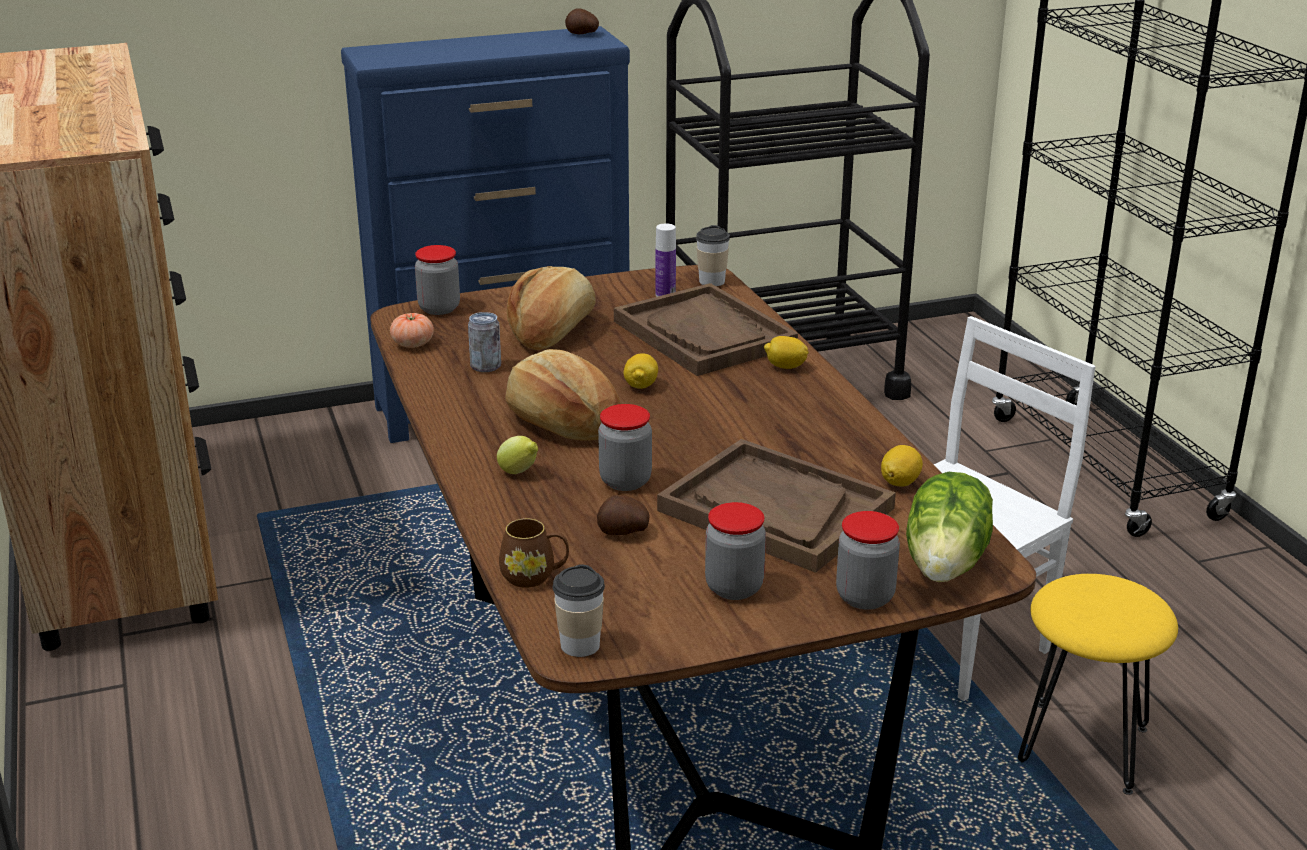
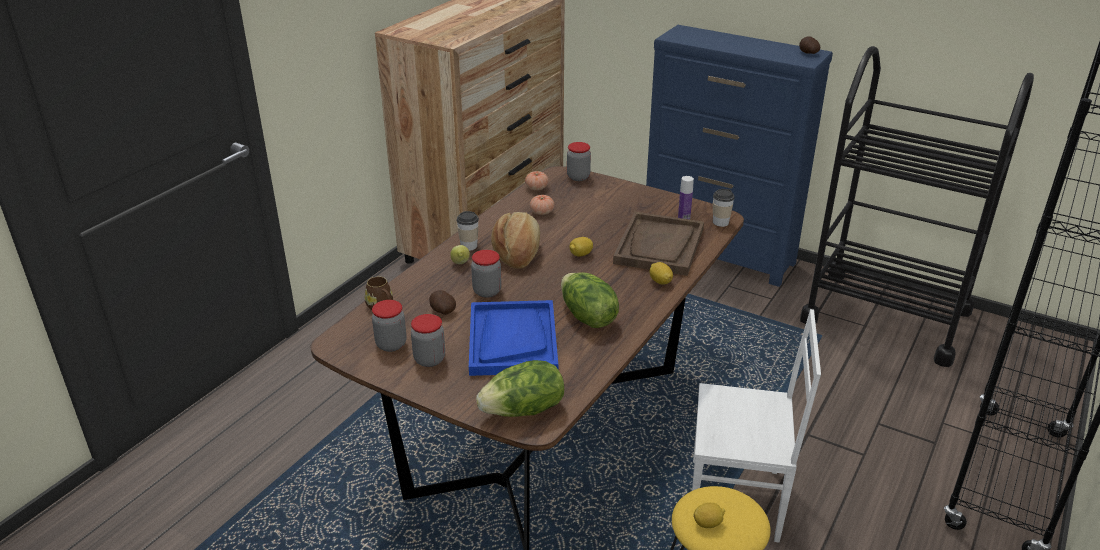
camera: 50 degrees right, 5 degrees up
can [468,312,501,372] -> tomato [530,195,554,215]
bread [507,266,596,350] -> none
cup [553,564,605,657] -> cup moved to [456,211,479,251]
brown tray [657,439,896,573] -> blue tray [469,300,558,376]
jar [836,511,900,610] -> jar moved to [372,300,406,352]
lemon [881,445,923,486] -> lemon moved to [693,503,725,528]
none -> lettuce [561,272,619,328]

